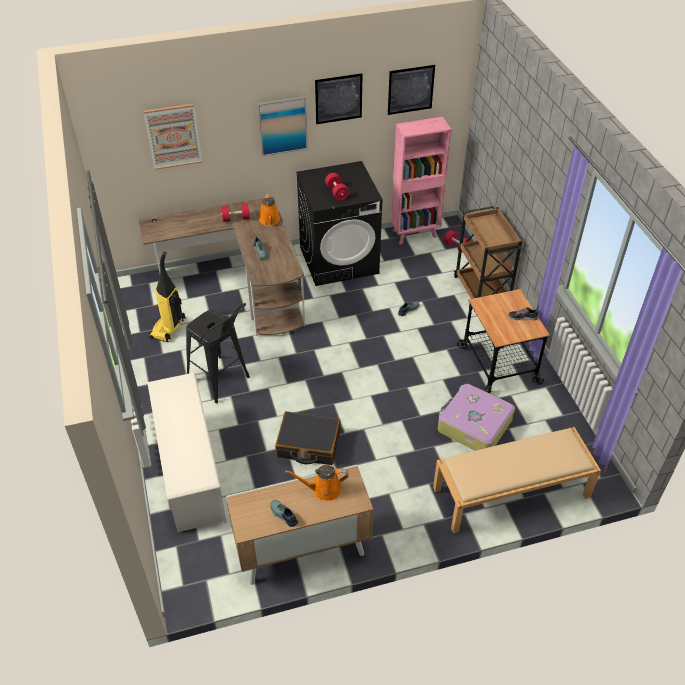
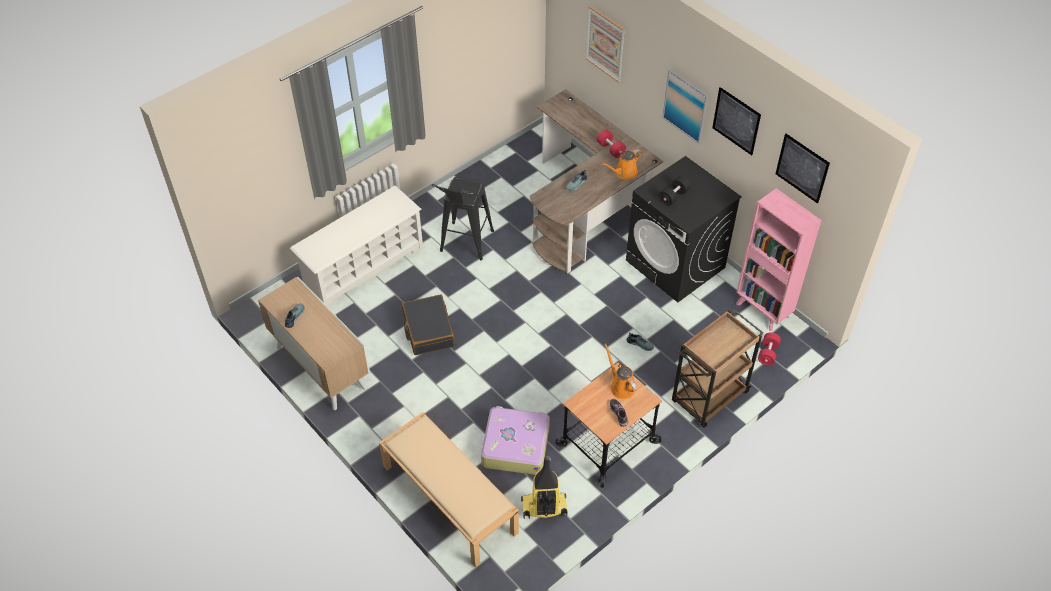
camera: 65 degrees right, 5 degrees up
vacuum cleaner [149,252,186,342] -> vacuum cleaner moved to [521,456,567,519]
orange watering can [285,465,349,501] -> orange watering can moved to [604,344,637,399]
red dumbbell [325,173,349,201] -> black dumbbell [659,176,690,206]

